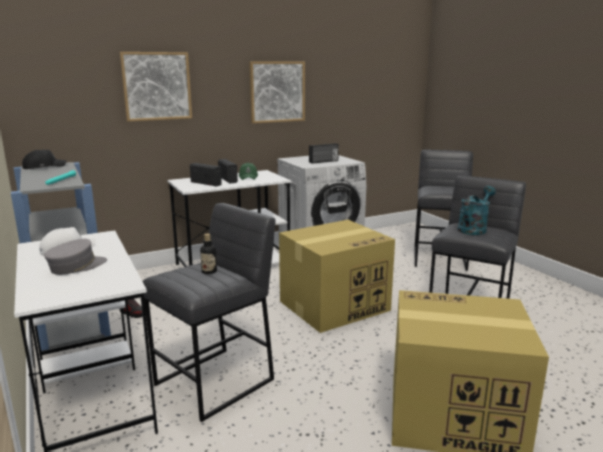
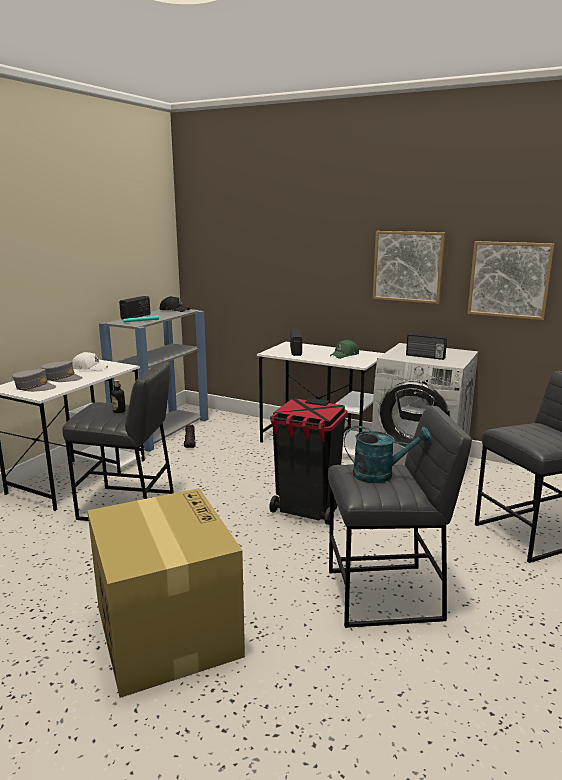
camera: 55 degrees right, 0 degrees up
picture [120,52,192,122] -> picture moved to [467,241,554,320]
radio [218,159,238,183] -> radio moved to [119,296,151,319]
cardboard box [279,220,395,333] -> black trash can [269,398,347,525]
none -> grey cap [12,369,57,392]

